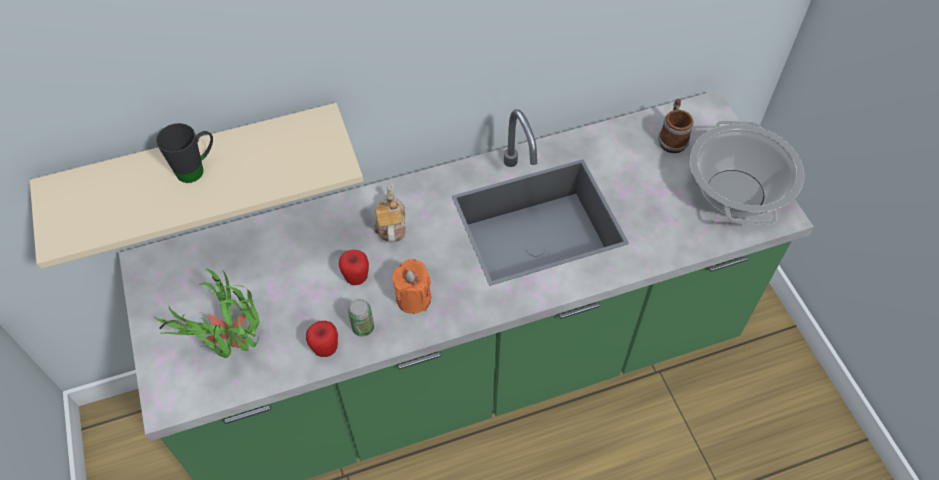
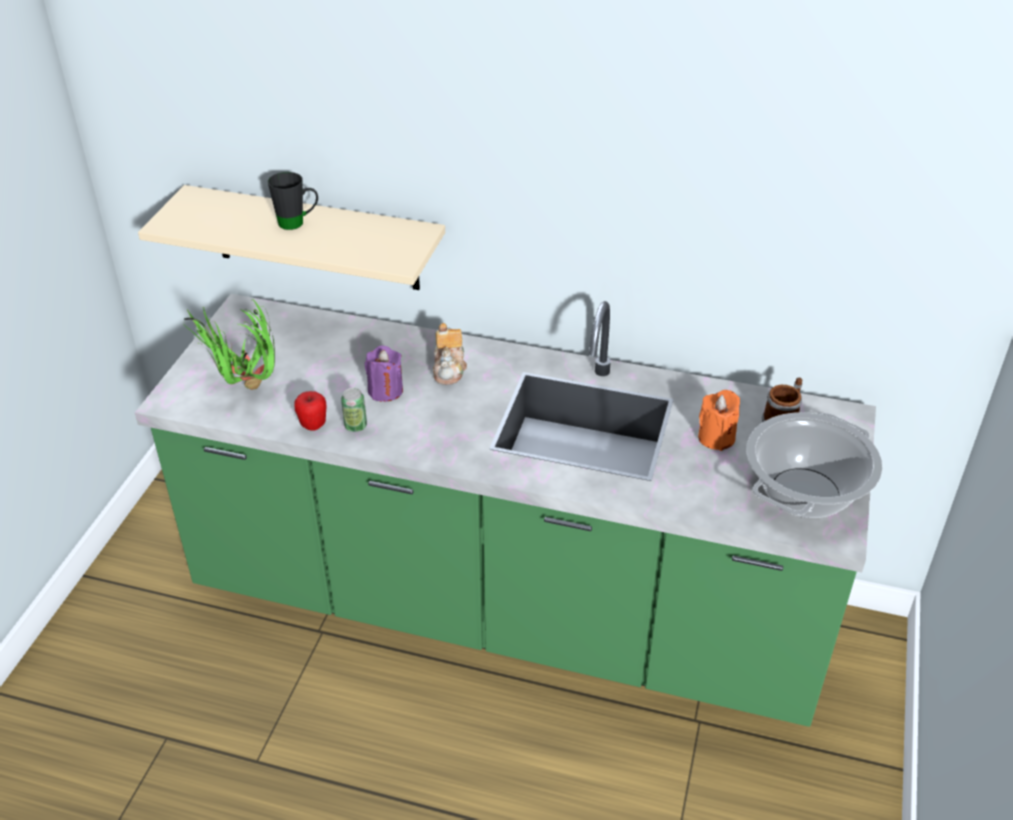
camera: 35 degrees right, 15 degrees down
apple [339,250,369,285] -> purple candle [365,346,403,402]
teapot [374,183,406,243] -> teapot turned 150 degrees clockwise [433,323,467,385]
orange candle [392,259,431,314] -> orange candle moved to [698,390,740,451]

